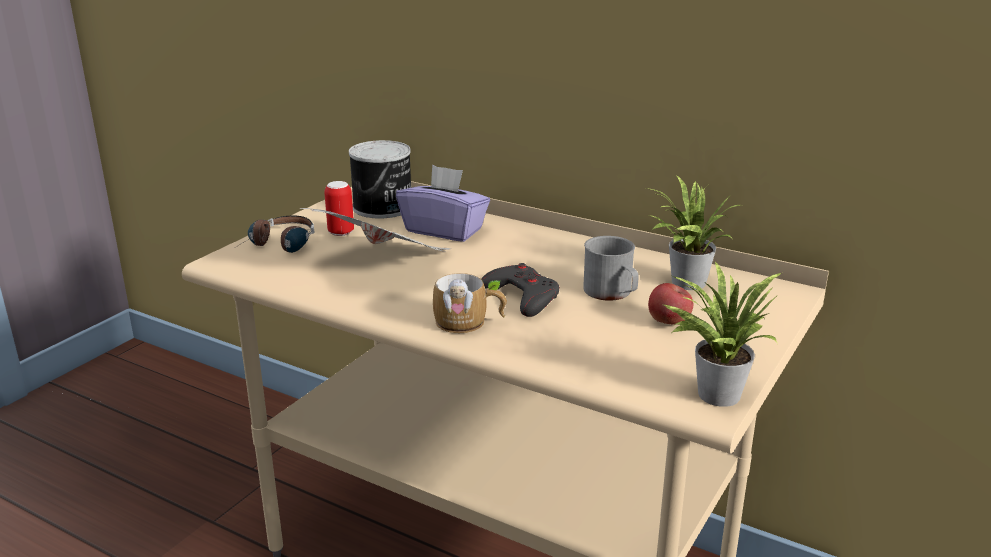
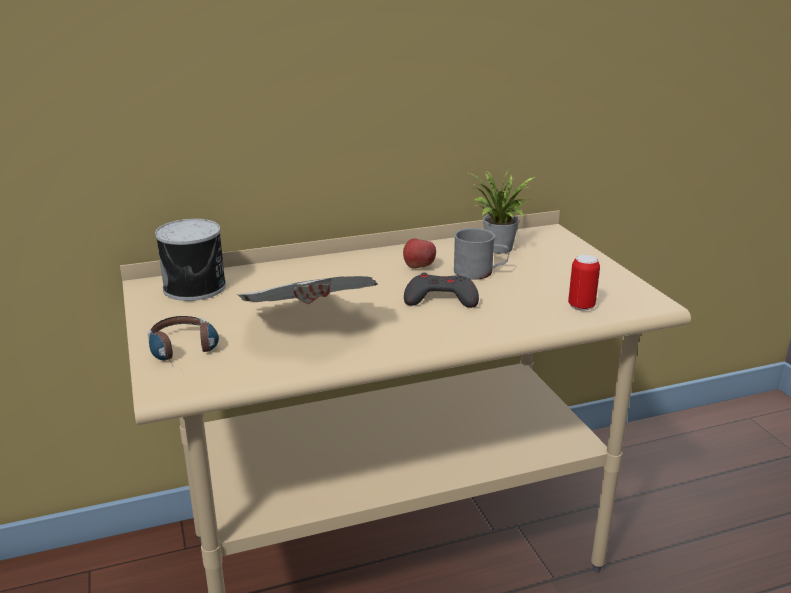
camera: 50 degrees left, 0 degrees up
can [324,181,354,236] -> can moved to [568,255,600,311]
purple tissue box [396,165,490,242] -> none
mug [433,273,507,333] -> none
apple [648,283,693,325] -> apple moved to [403,238,436,269]
potted plant [664,262,781,407] -> none

